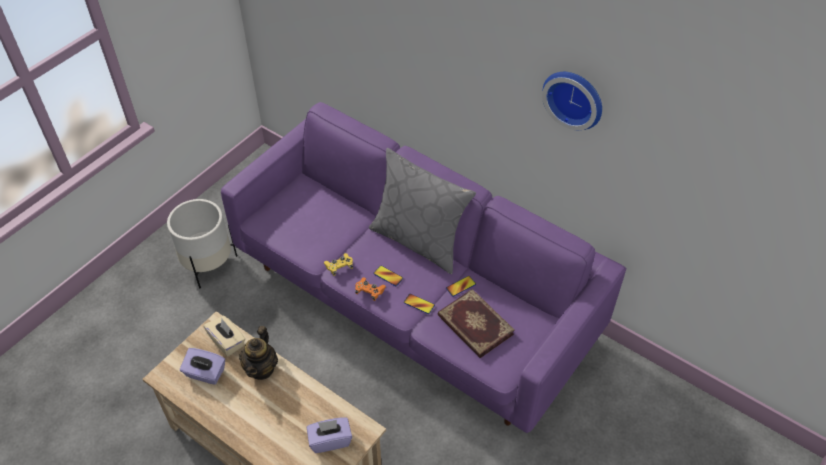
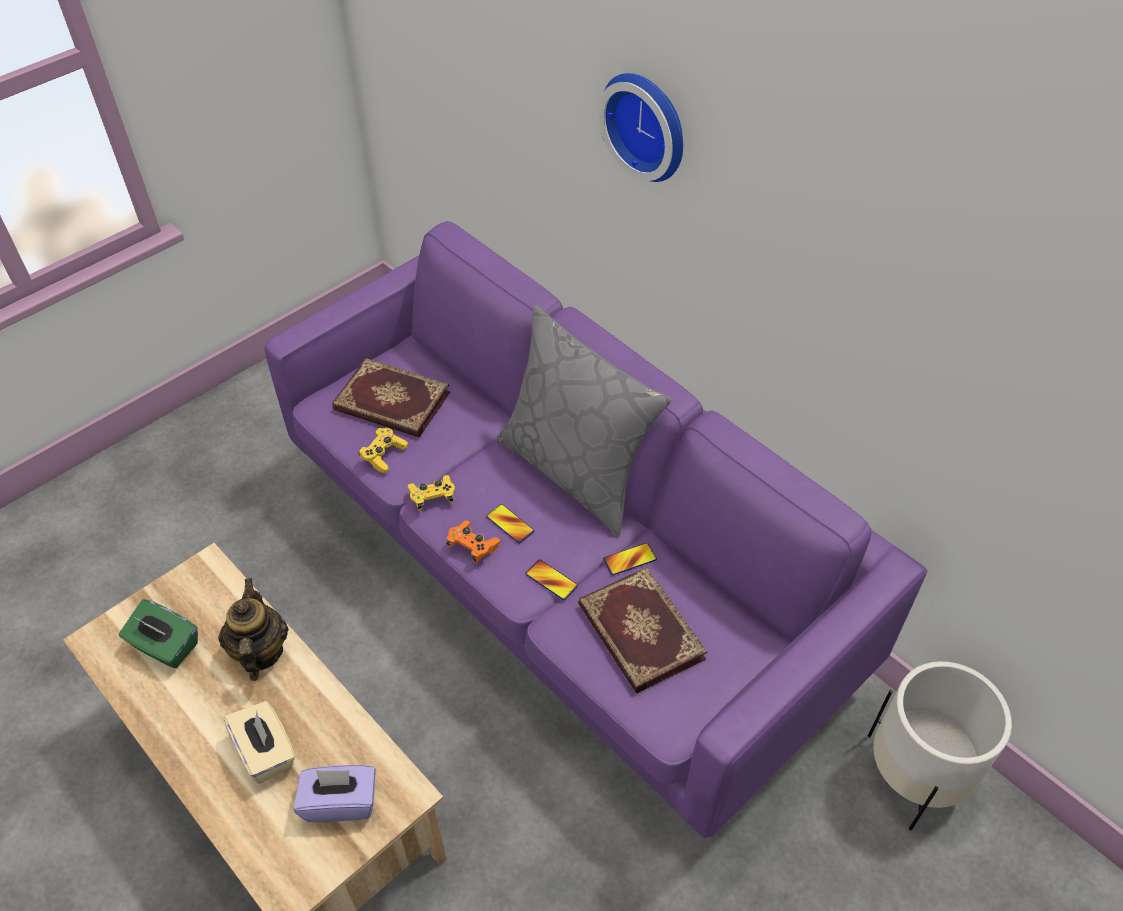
camera: 10 degrees right, 0 degrees up
white planter [167,199,237,288] -> white planter moved to [868,661,1012,830]
purple tissue box [180,348,225,385] -> green tissue box [119,599,198,669]
beige tissue box [204,316,245,356] -> beige tissue box moved to [224,701,295,784]
teapot [239,326,278,380] -> teapot turned 150 degrees clockwise [218,578,288,681]
wall clock [542,72,602,130] -> wall clock moved to [598,73,683,182]
none -> book [333,358,450,437]
none -> yellow game controller [358,428,408,473]

